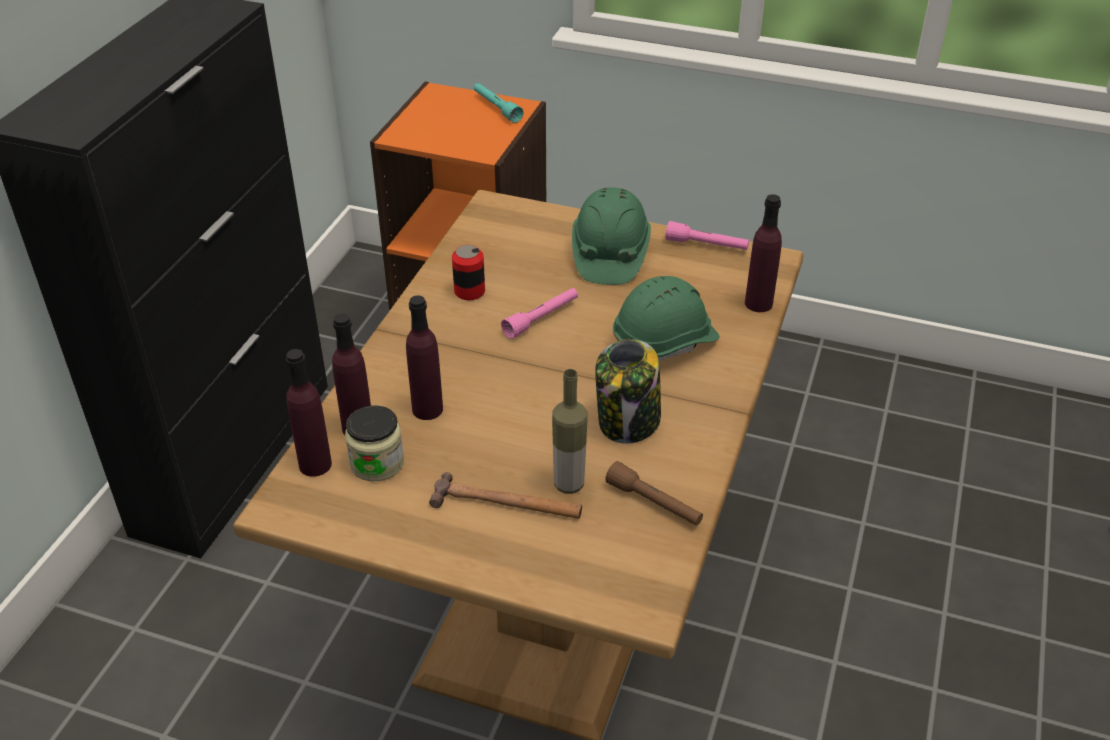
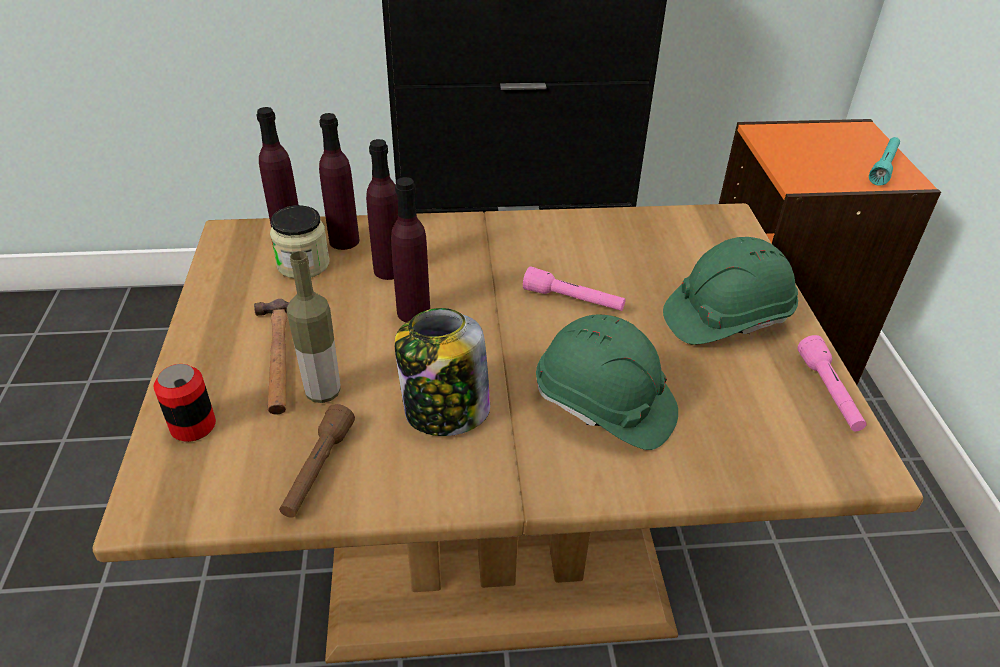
camera: 65 degrees right, 0 degrees up
can [452,245,485,300] -> can moved to [154,364,216,442]
purple bottle [745,194,782,312] -> purple bottle moved to [391,177,430,323]

